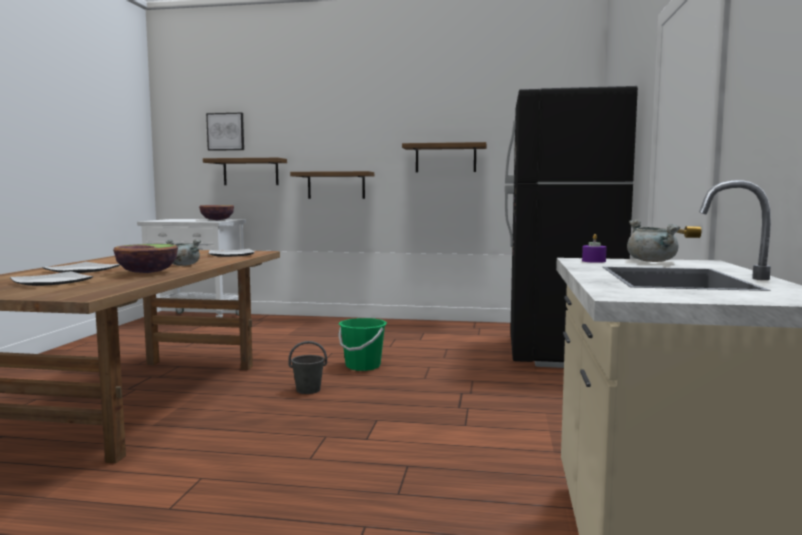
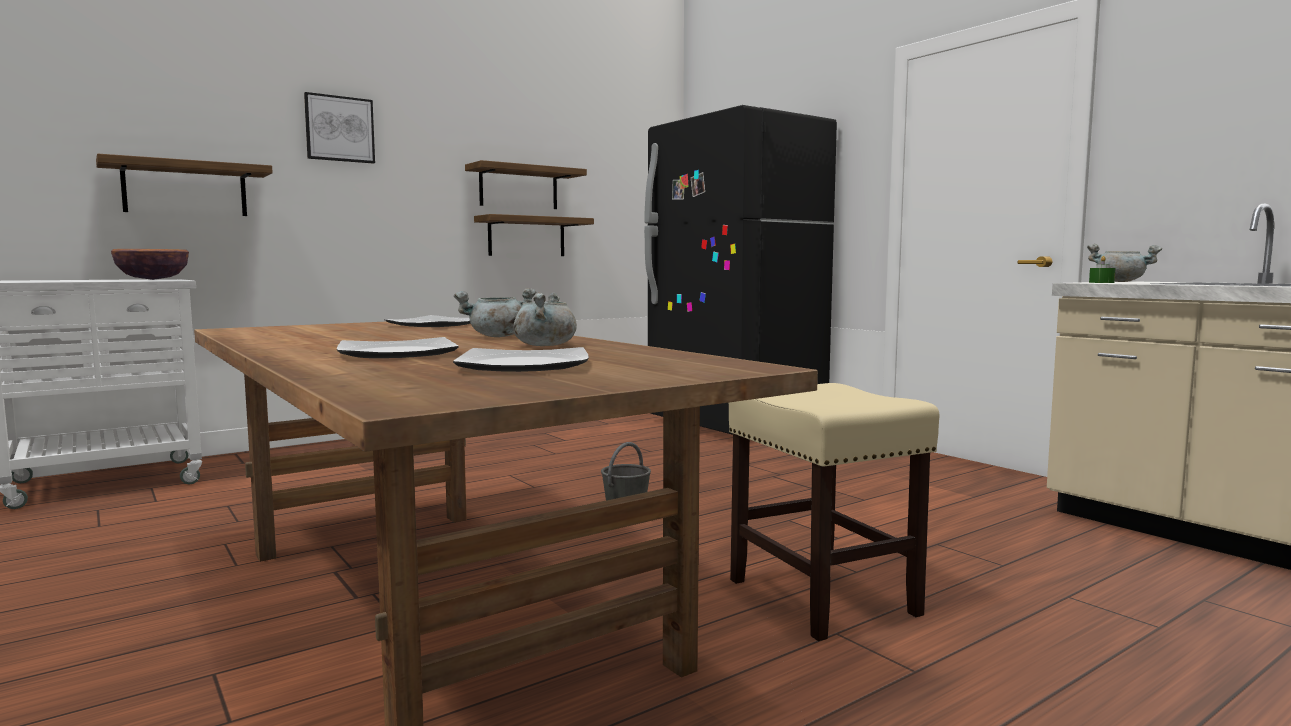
camera: 45 degrees left, 0 degrees up
bowl [113,244,178,273] -> grey cooking pot [513,292,577,346]
picture [206,113,244,151] -> picture moved to [304,92,375,164]
shelf [290,171,374,199] -> shelf moved to [474,214,594,256]
green bucket [338,318,387,371] -> none
purple candle [582,234,607,263] -> green candle [1089,256,1116,283]
none -> beige stool [729,383,939,641]

